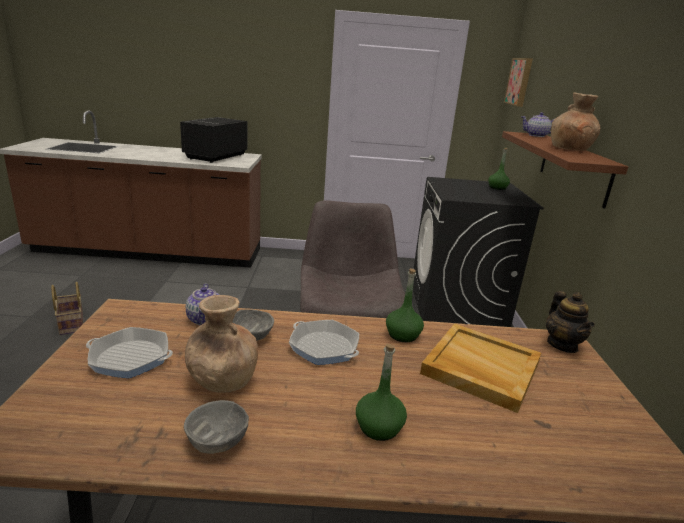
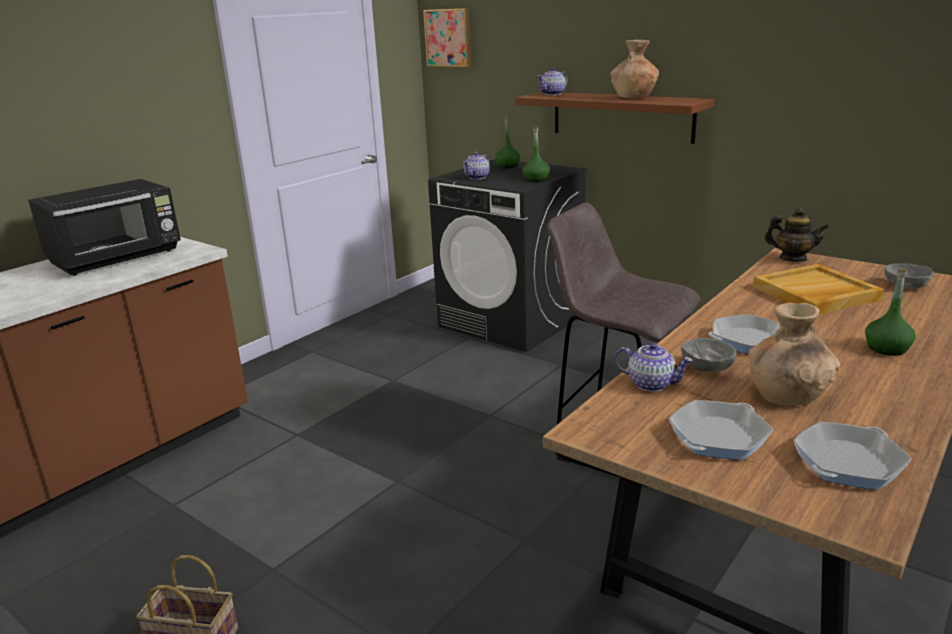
camera: 50 degrees left, 0 degrees up
black microwave [180,117,248,163] -> black microwave turned 105 degrees counterclockwise [28,179,181,276]
grey bowl [184,400,249,454] -> grey bowl moved to [885,263,934,289]
green bottle [386,269,424,342] -> green bottle moved to [522,127,550,182]
none -> teapot [463,152,490,180]
none -> frying pan [793,422,912,490]

